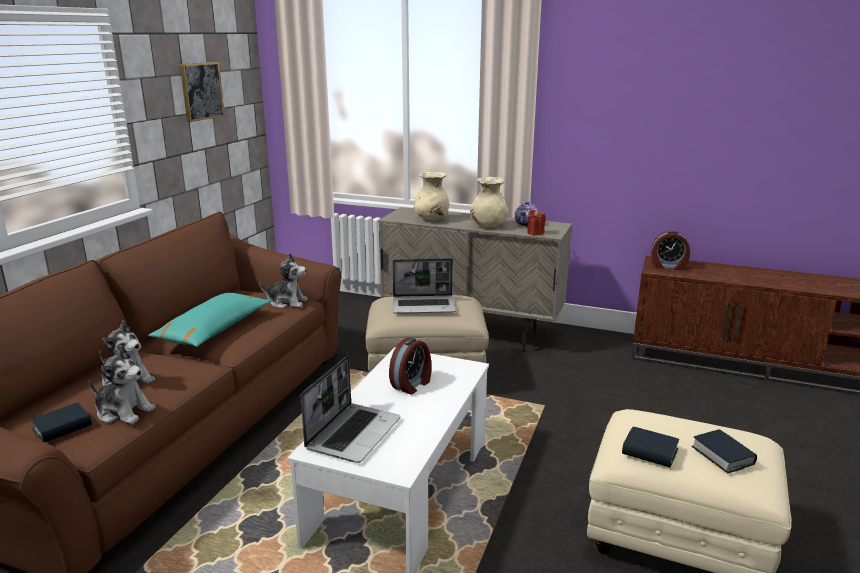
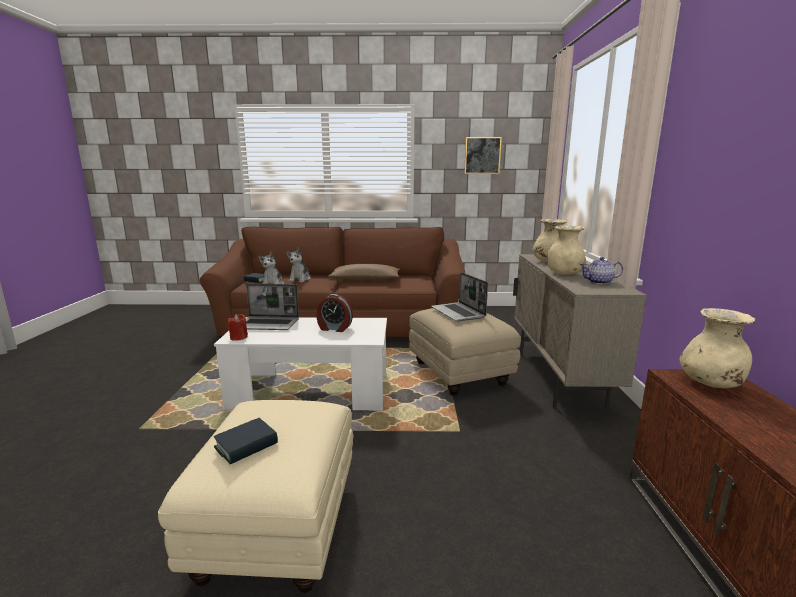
camera: 70 degrees right, 5 degrees down
turquoise pillow [148,293,271,347] -> brown pillow [328,264,400,281]
plush toy [260,253,308,309] -> none
red candle [527,209,545,236] -> red candle moved to [227,314,248,341]
book [622,427,679,468] -> none
alarm clock [651,231,690,270] -> beige vase [679,308,755,388]

